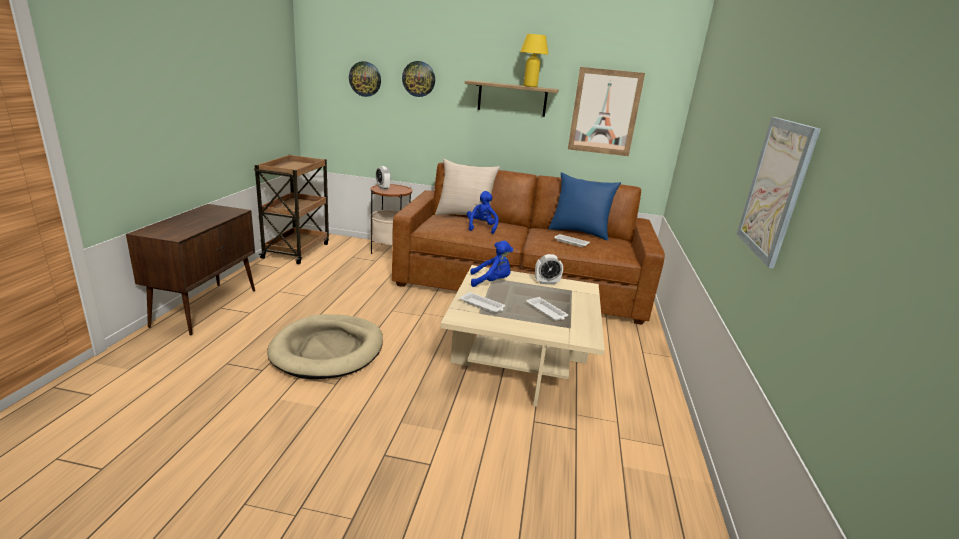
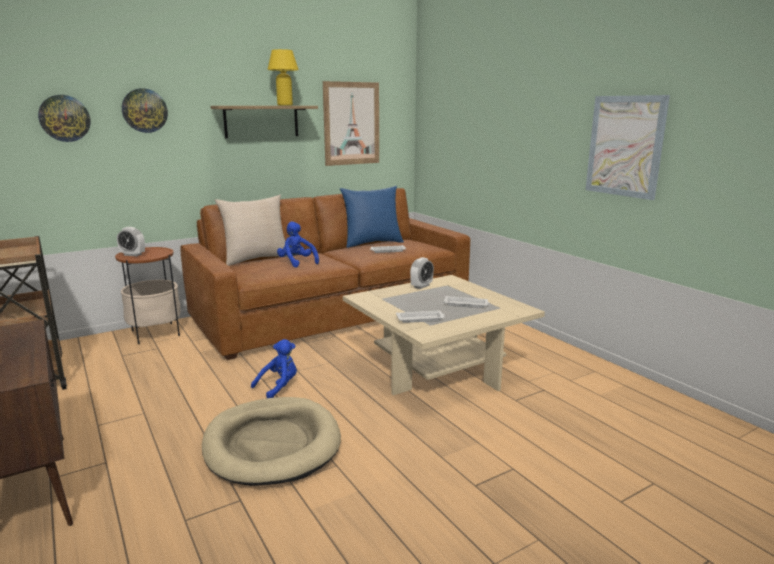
camera: 40 degrees left, 5 degrees down
blue plush toy [470,241,513,287] -> blue plush toy moved to [251,339,297,398]

